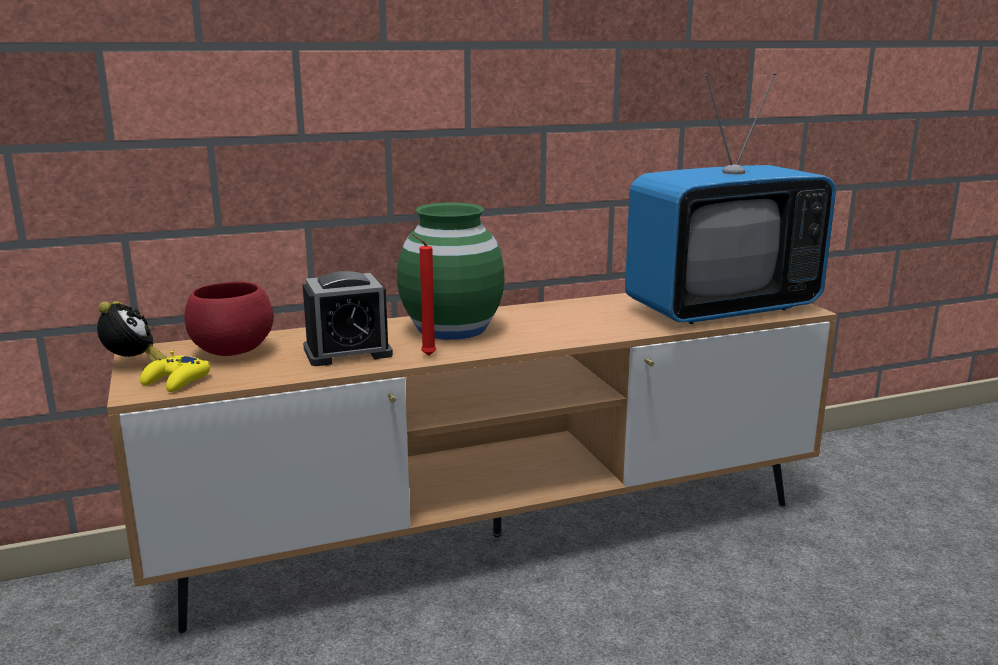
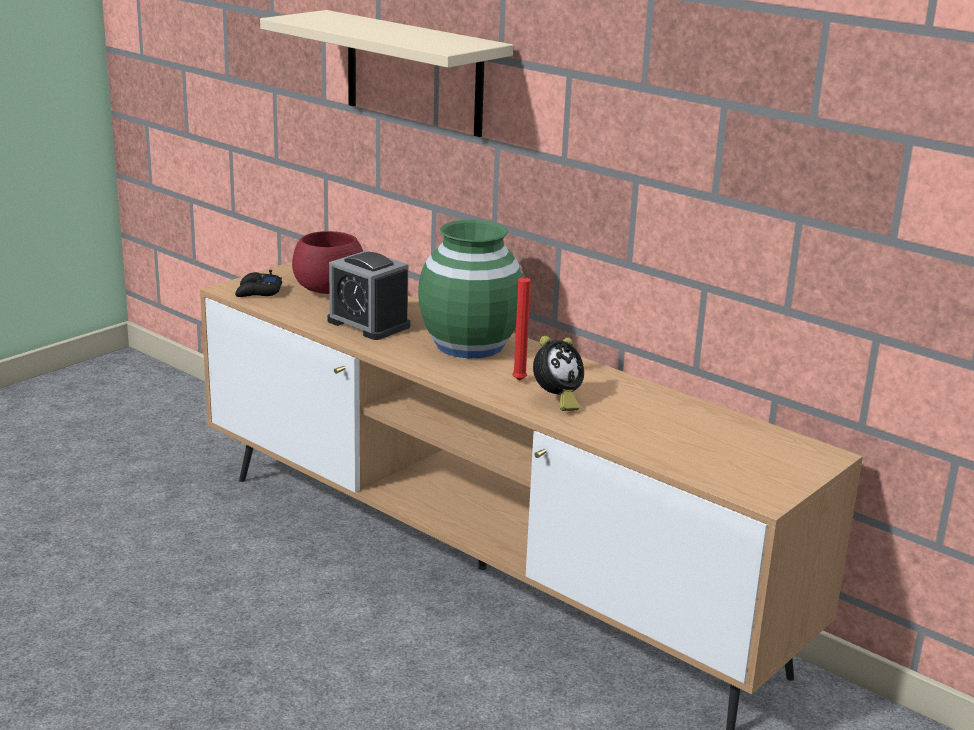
camera: 60 degrees right, 5 degrees up
alarm clock [97,301,167,361] -> alarm clock moved to [533,336,584,411]
yellow game controller [140,351,210,392] -> black game controller [235,270,282,297]
red candle [412,234,436,356] -> red candle moved to [513,264,531,381]
television [625,73,836,324] -> none
none -> beige shelf [260,10,513,137]

